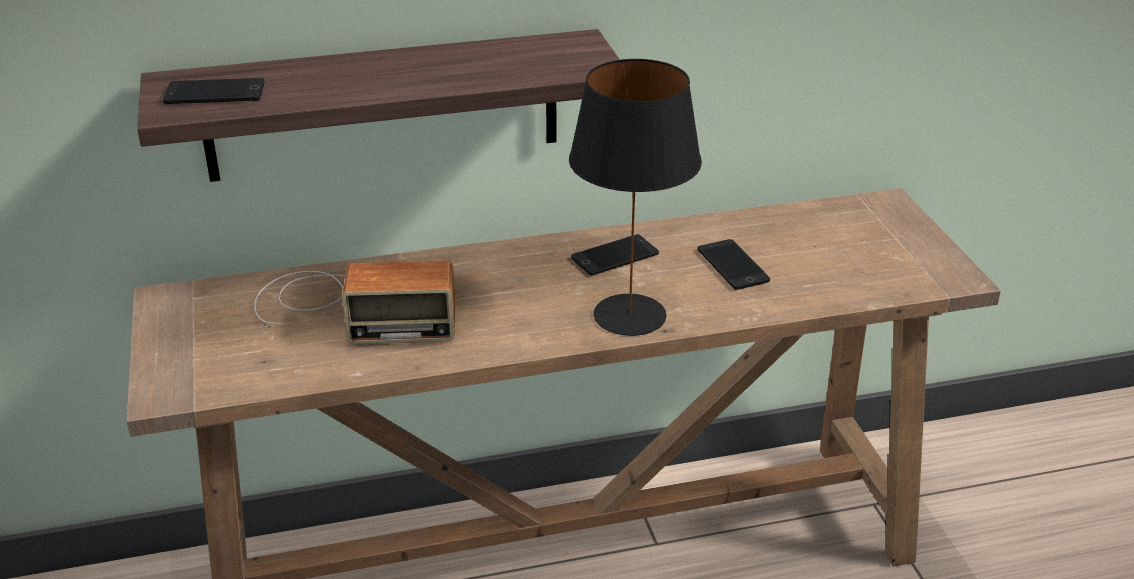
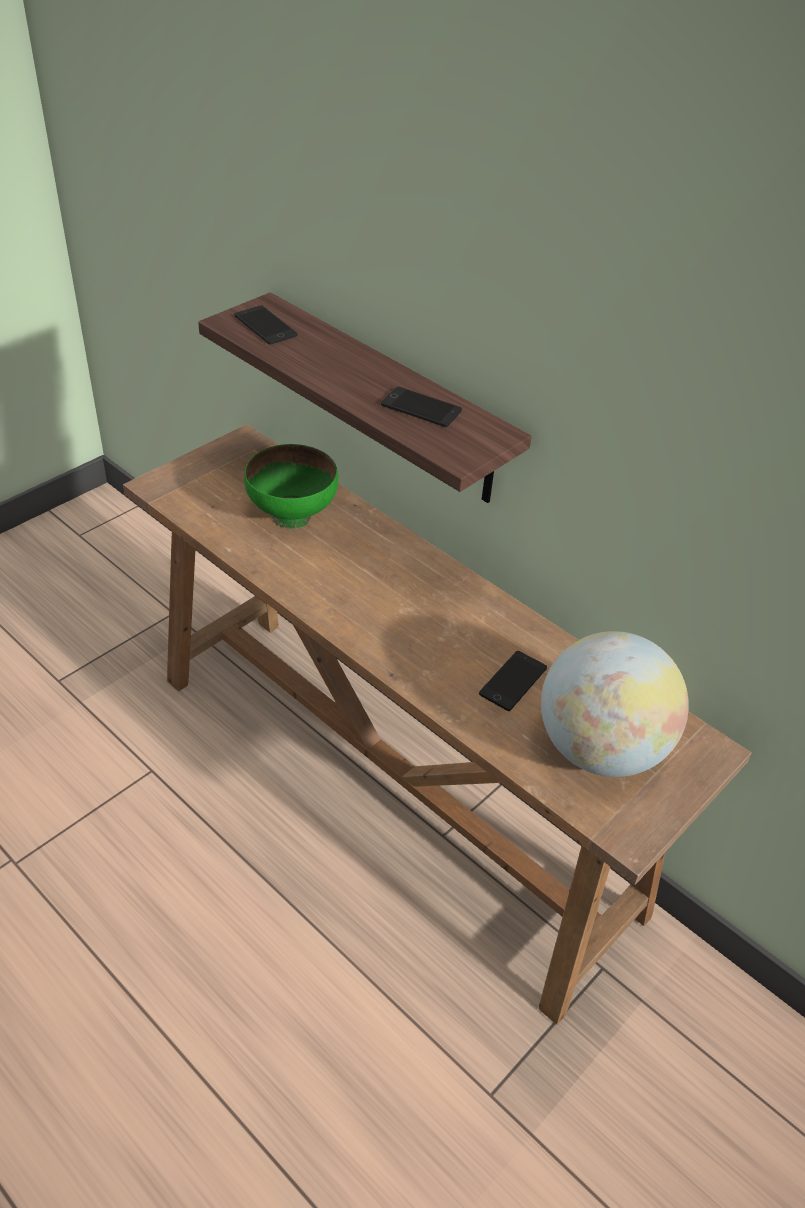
camera: 55 degrees right, 10 degrees up
radio [254,261,455,344] -> green bowl [244,444,338,529]
black table lamp [569,59,702,336] -> none
phone [571,234,659,276] -> phone moved to [381,387,462,427]
none -> globe [541,631,689,777]

